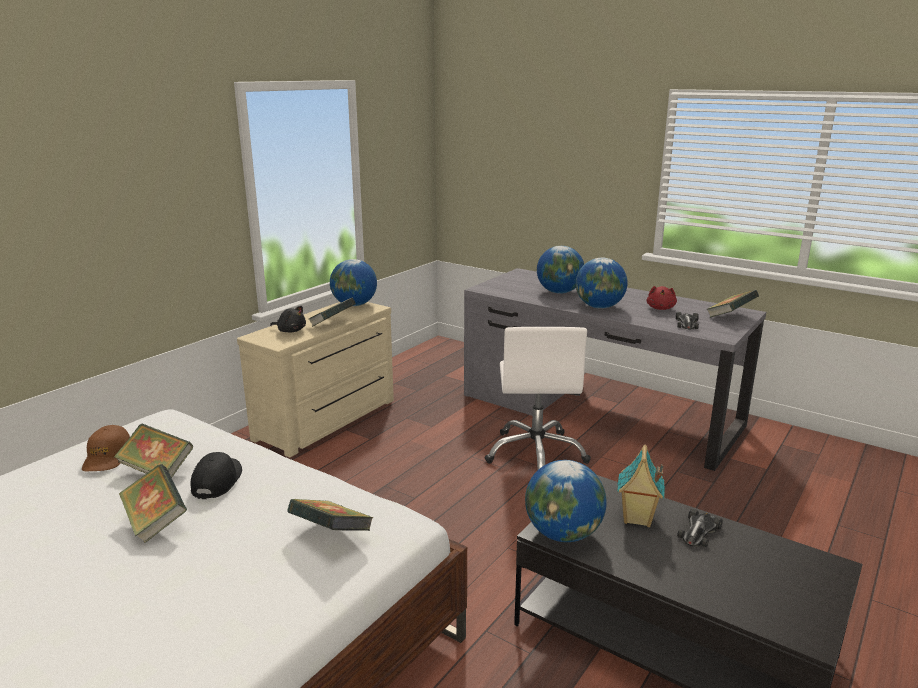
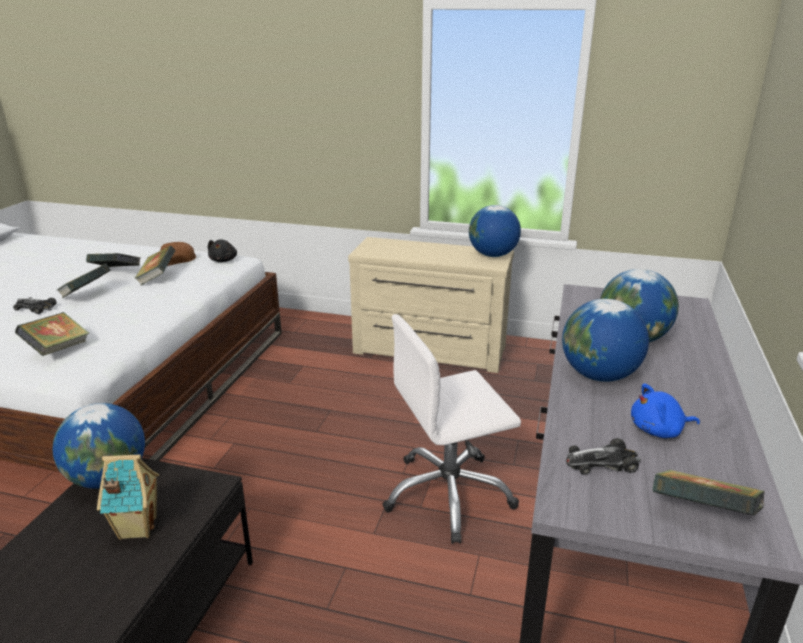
camera: 70 degrees right, 5 degrees up
black cap [191,452,242,499] -> none
black plush toy [270,306,306,333] -> black plush toy moved to [208,239,237,262]
book [309,298,356,327] -> book moved to [86,253,140,267]
red plush toy [647,286,677,310] -> blue plush toy [631,384,700,438]
toy car [677,509,723,547] -> toy car moved to [13,297,57,314]

